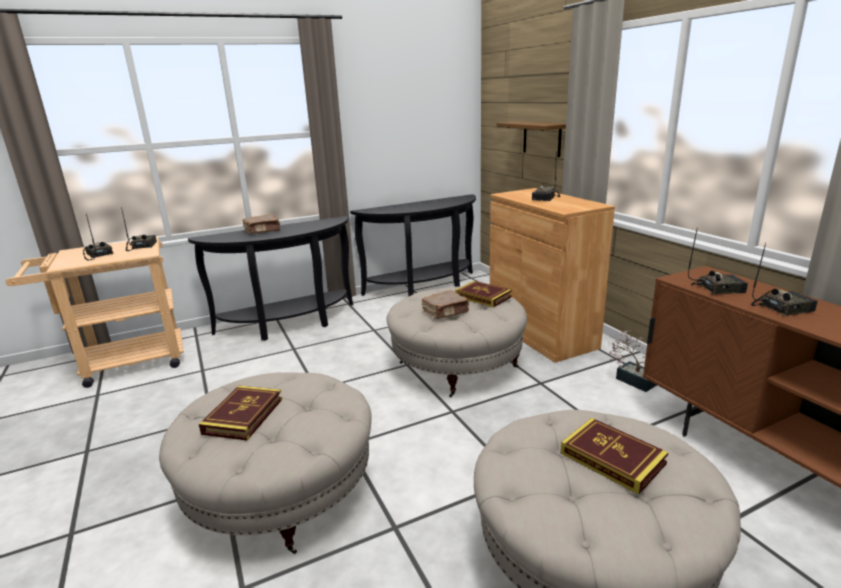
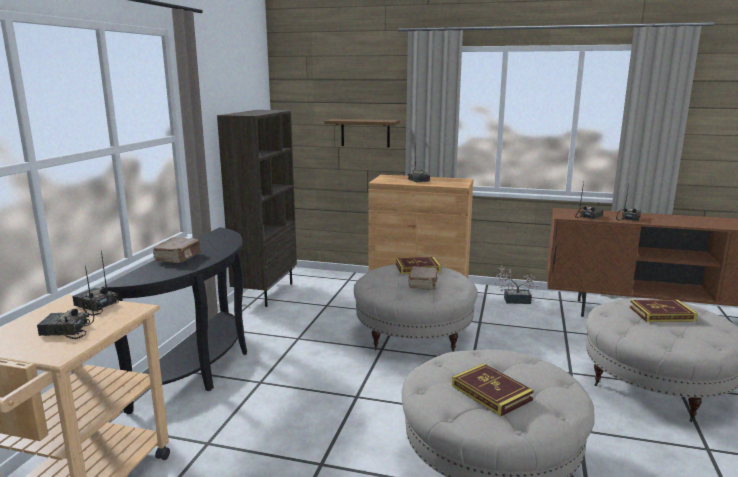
camera: 50 degrees left, 5 degrees down
black console table [350,194,476,297] -> brown bookcase [217,110,297,307]

